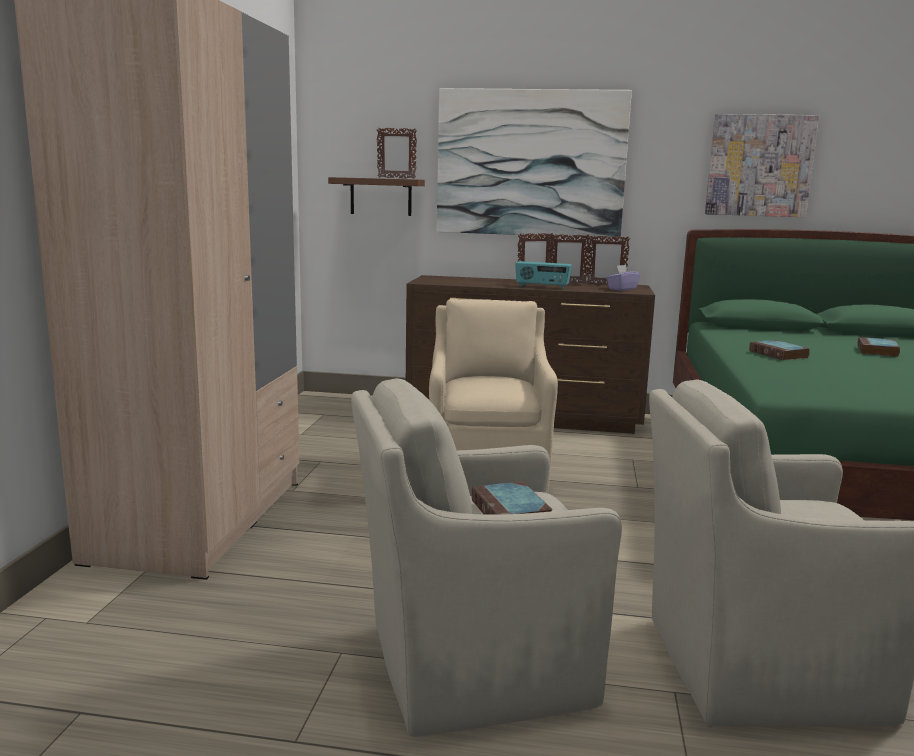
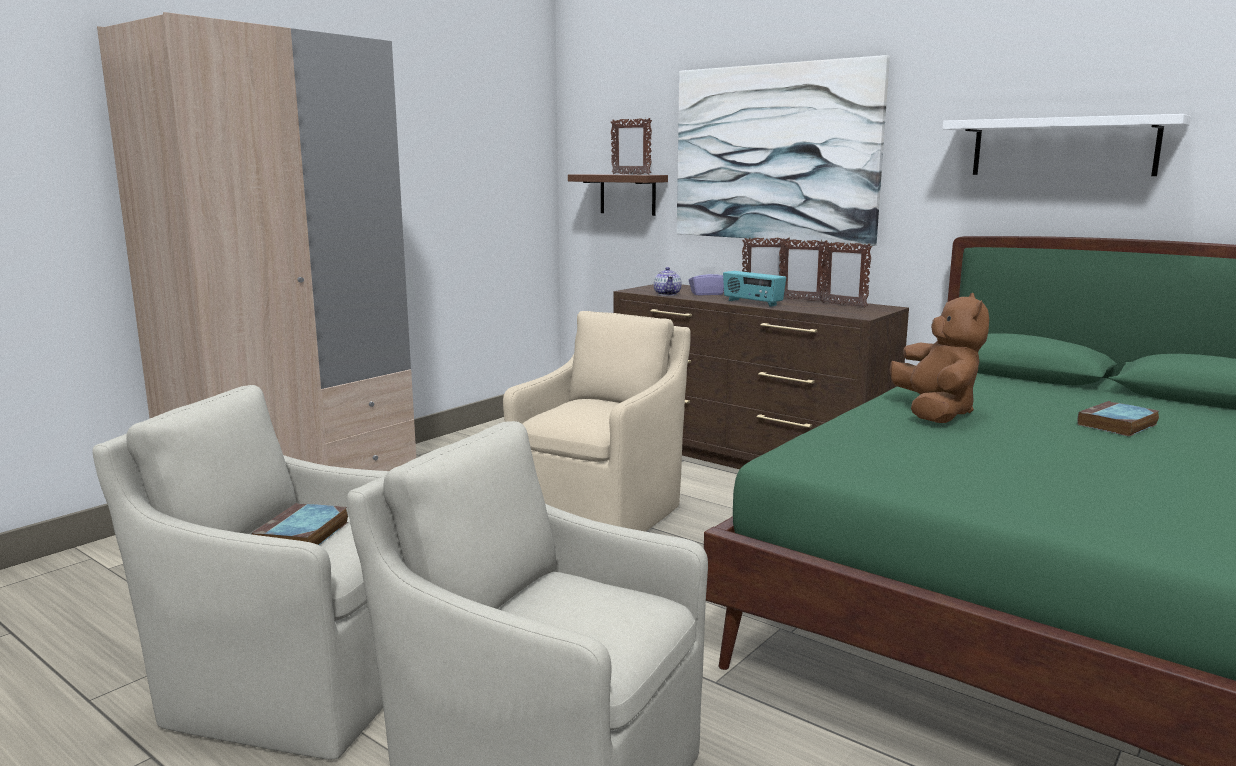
camera: 30 degrees right, 0 degrees up
purple tissue box [606,265,640,291] -> purple tissue box moved to [689,267,724,296]
picture [705,114,819,217] -> white shelf [942,114,1191,176]
book [749,340,810,360] -> brown plush toy [890,293,989,423]
none -> teapot [654,267,681,296]

